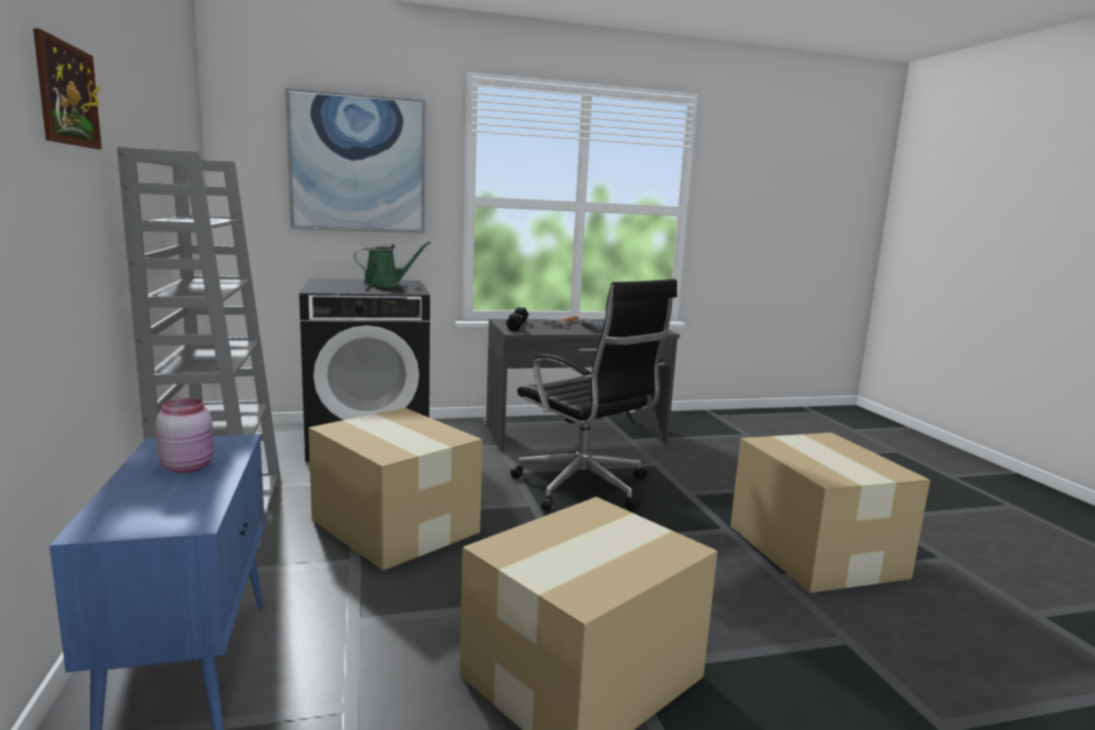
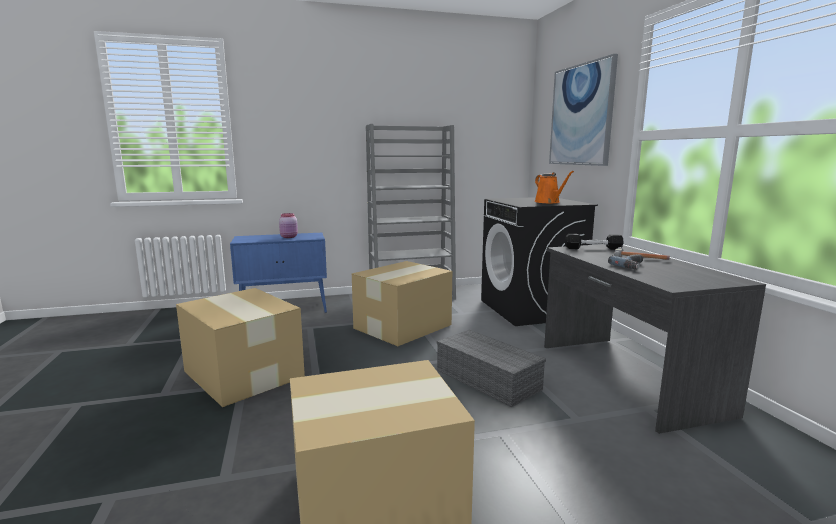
camera: 90 degrees right, 0 degrees up
picture [33,28,102,149] -> none
green watering can [354,242,431,287] -> orange watering can [535,171,574,203]
black office chair [510,279,677,512] -> grey storage box [437,330,546,407]

